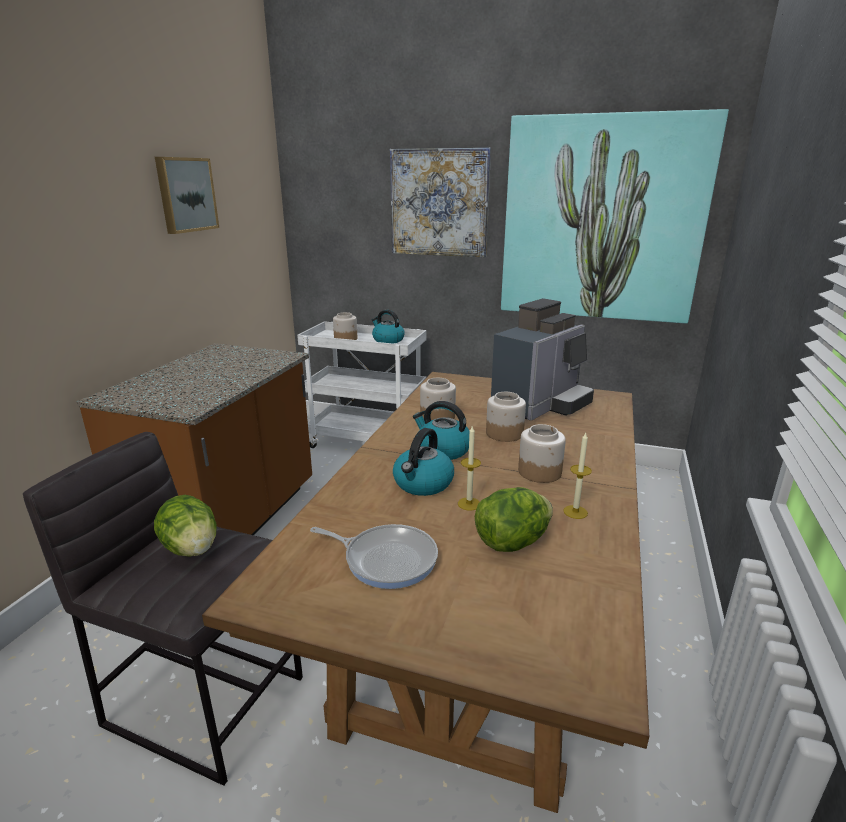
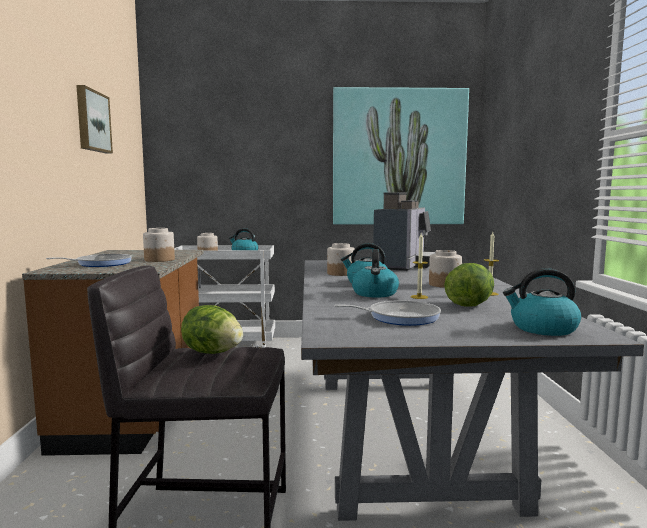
camera: 20 degrees left, 15 degrees down
brown dining table [202,372,649,813] -> grey dining table [301,260,644,521]
picture [390,148,491,257] -> none
jar [486,392,526,442] -> jar moved to [143,228,175,262]
none -> frying pan [46,254,132,267]
none -> kettle [503,268,581,336]

